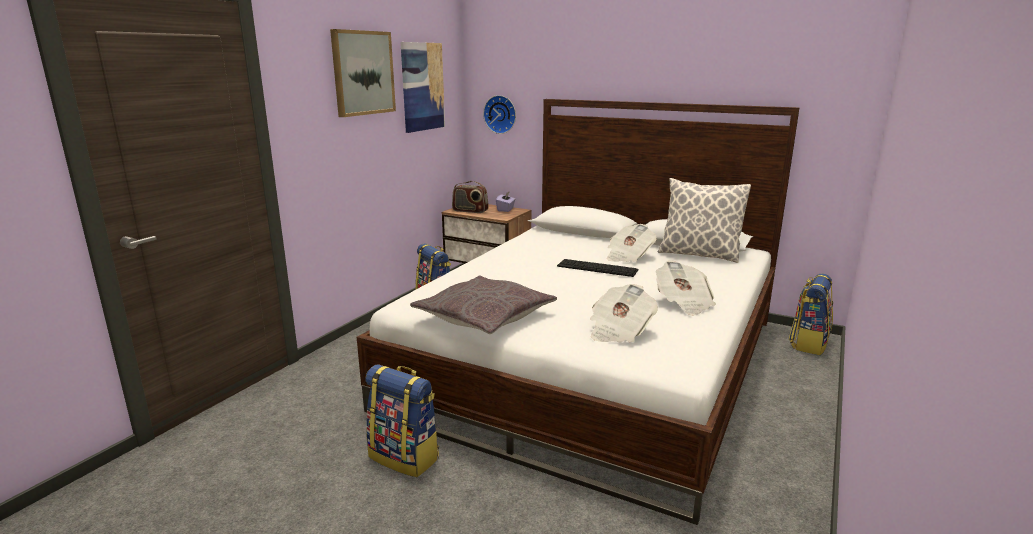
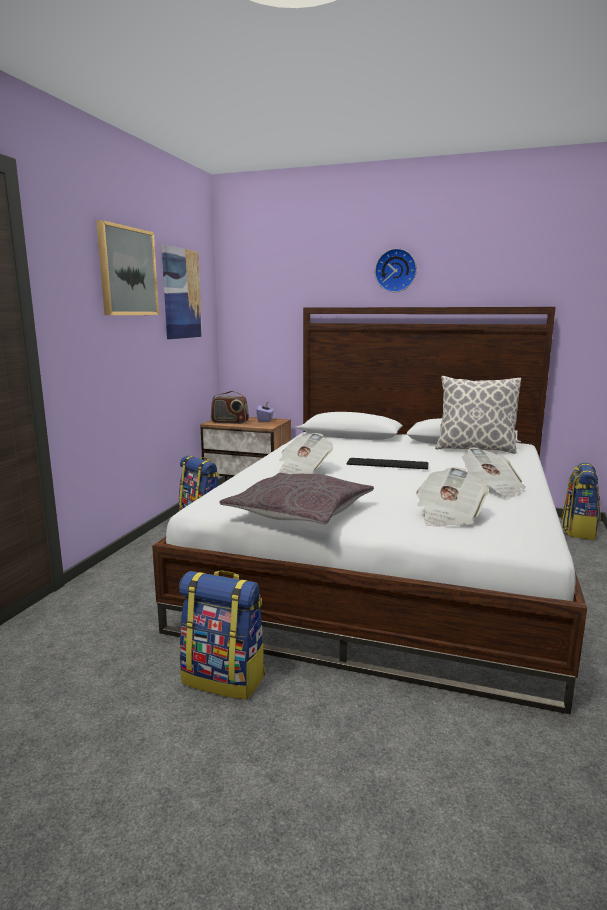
camera: 10 degrees left, 5 degrees down
wall clock [483,95,516,134] -> wall clock moved to [375,248,417,292]
newspaper [607,224,656,262] -> newspaper moved to [279,433,333,474]

